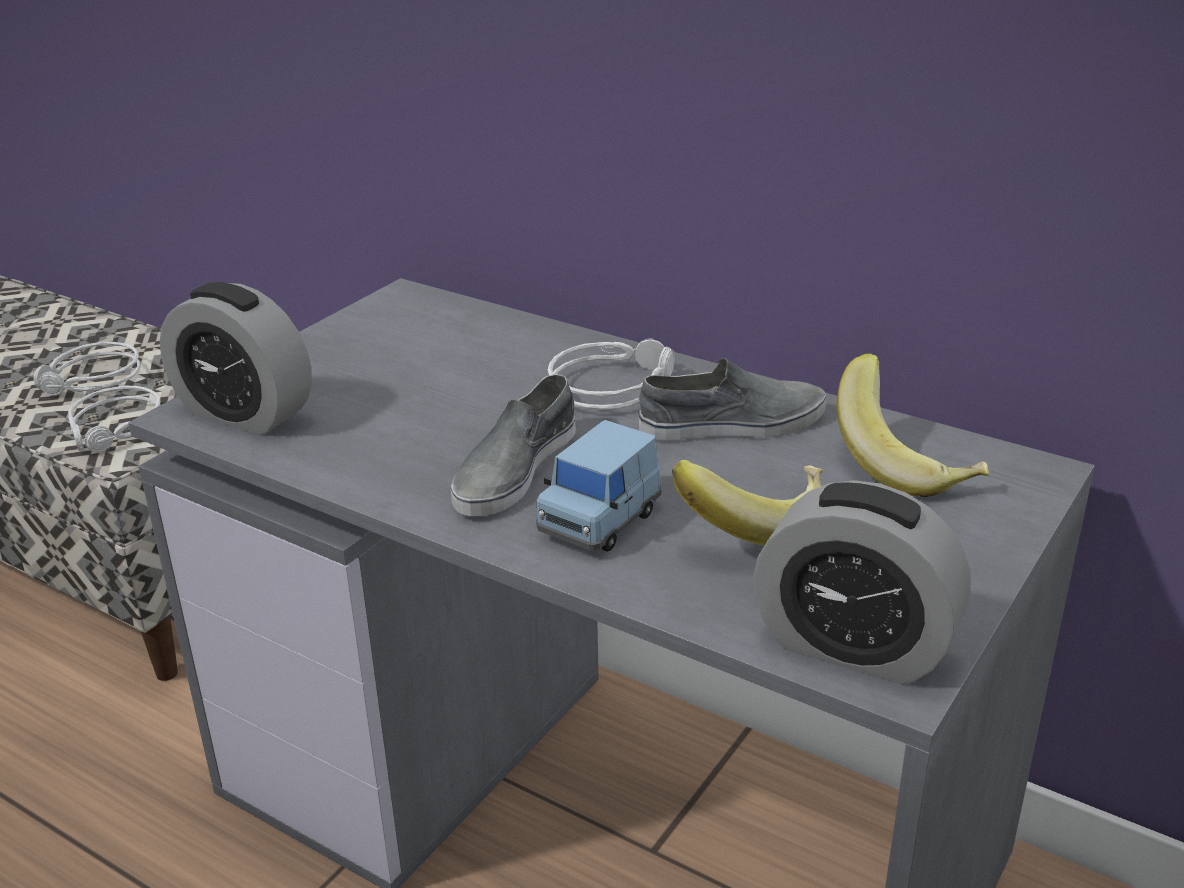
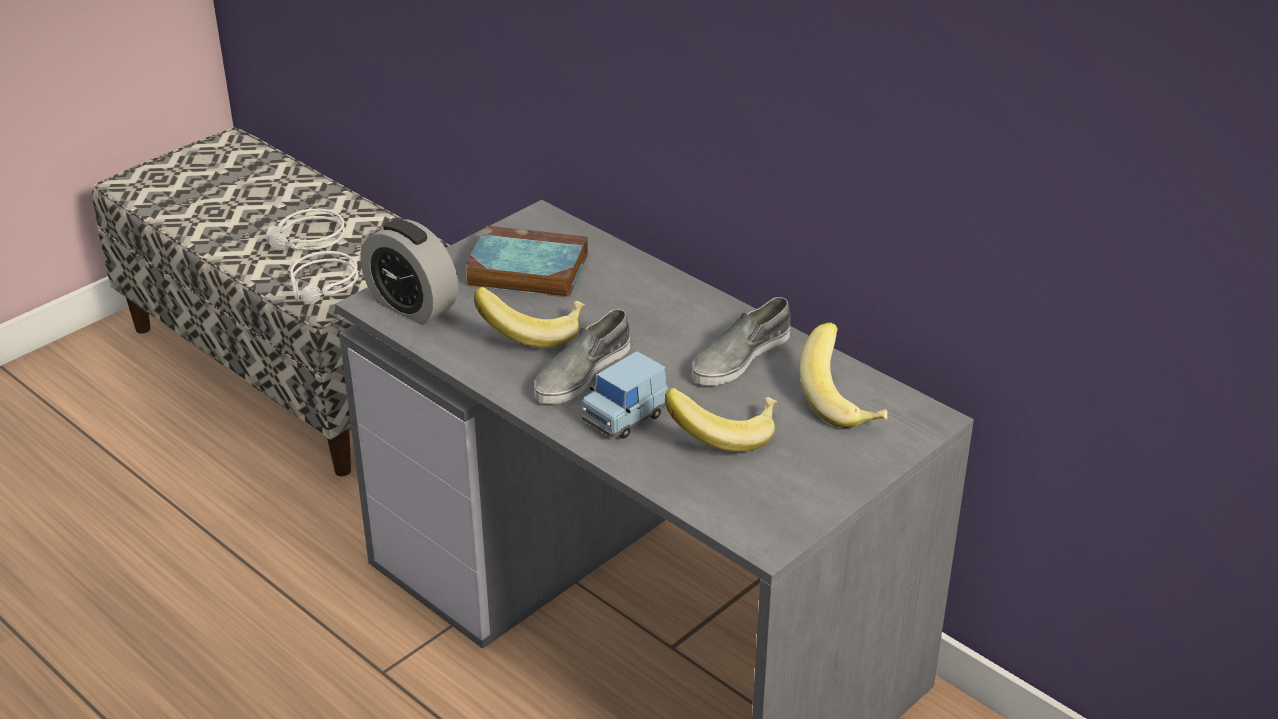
camera: 10 degrees right, 5 degrees up
grey headphones [548,338,675,410] -> none
grey shoe [638,358,826,441] -> grey shoe turned 135 degrees clockwise [692,297,791,385]
alarm clock [753,480,971,685] -> none
none -> book [465,226,588,298]
none -> banana [474,287,585,348]

